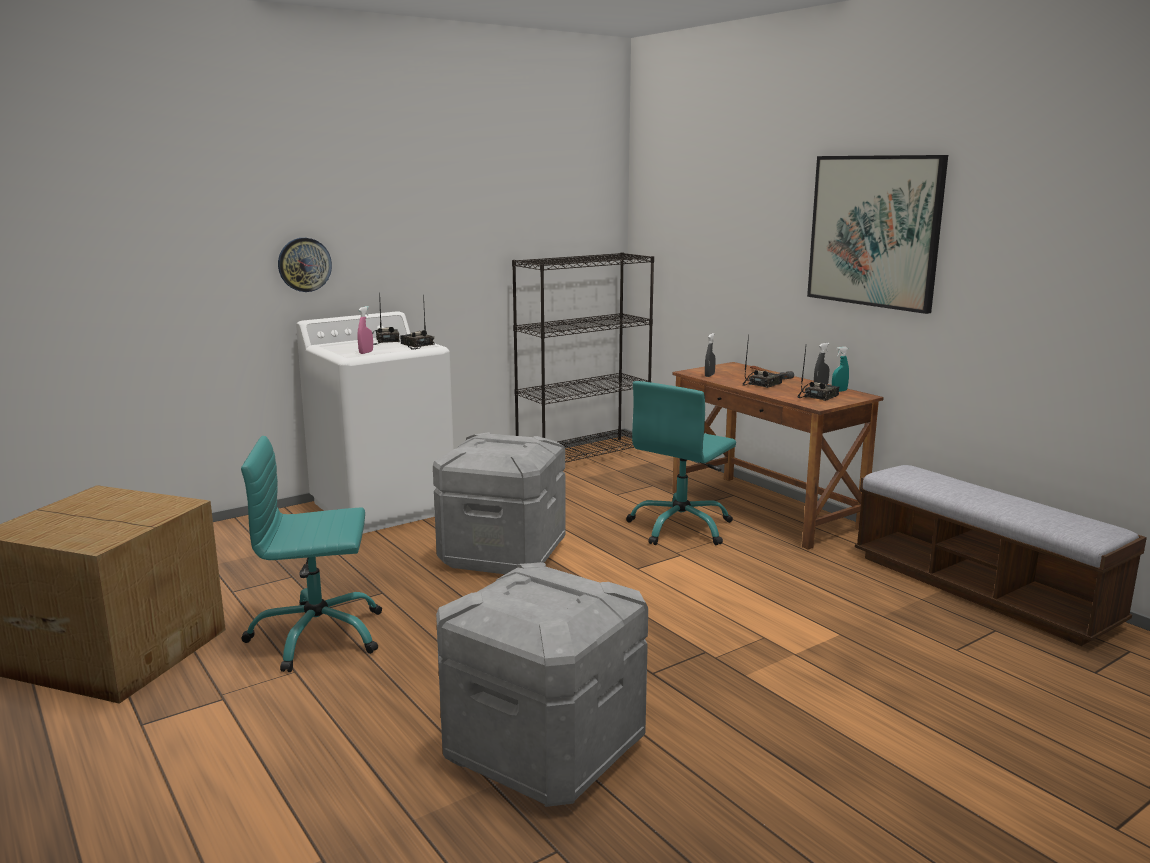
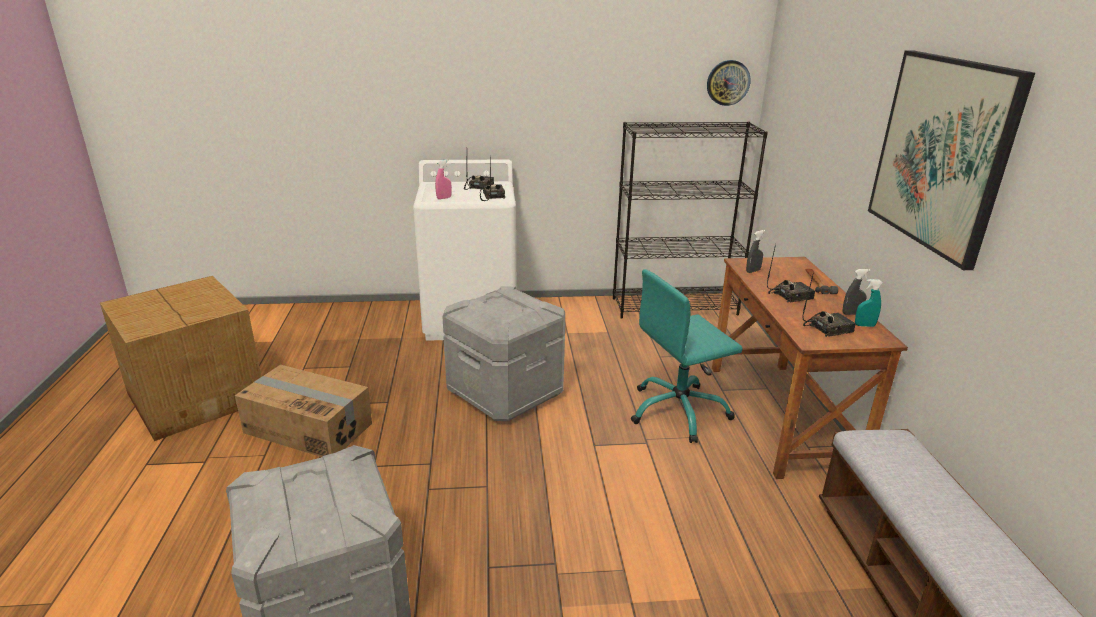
camera: 30 degrees right, 10 degrees up
turquoise office chair [241,436,382,672] -> cardboard box [235,365,372,457]
wall clock [278,238,332,292] -> wall clock moved to [707,60,751,106]

